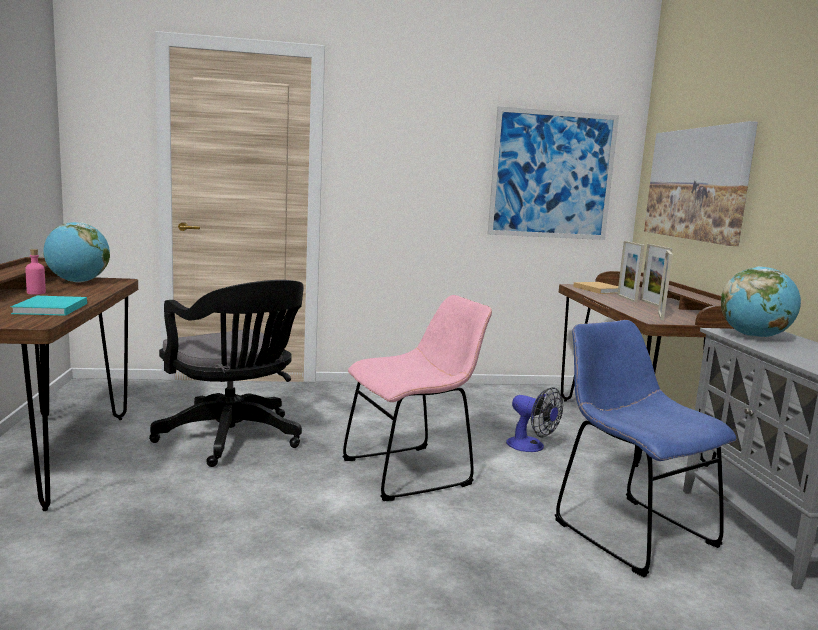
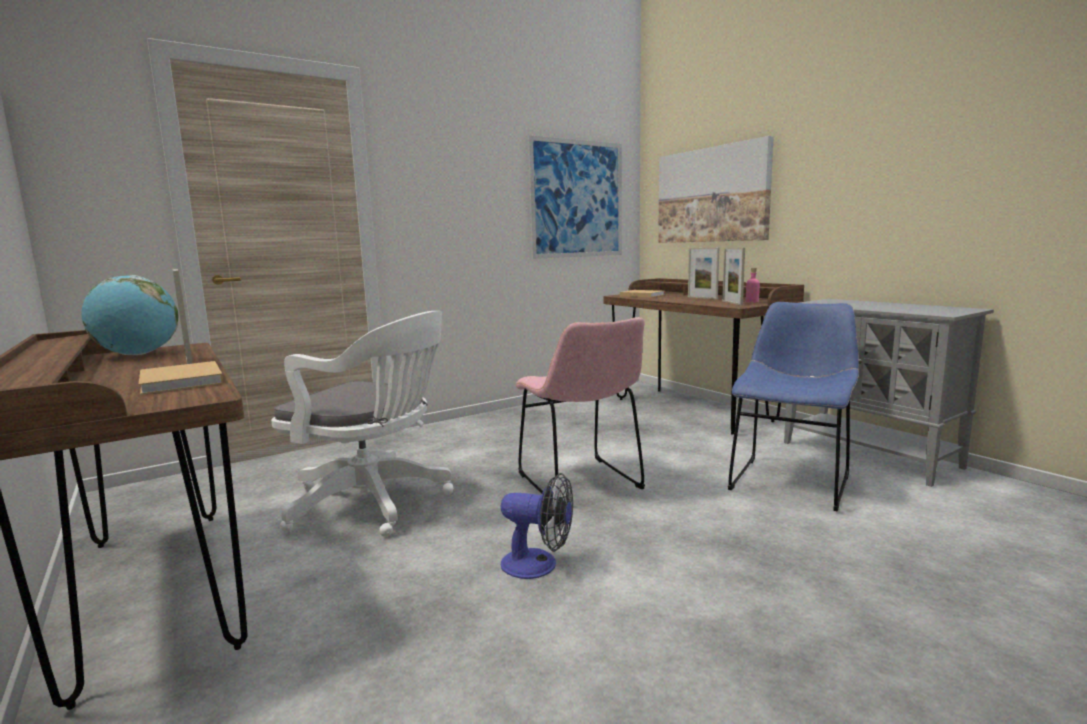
camera: 25 degrees left, 0 degrees up
turquoise book [11,296,87,316] -> beige book [139,361,224,395]
pink bottle [25,249,46,295] -> pink bottle moved to [746,268,760,303]
black office chair [149,280,304,467] -> white office chair [271,311,454,537]
pink chair [343,295,492,501] -> pink chair turned 120 degrees clockwise [516,317,645,494]
fan [506,387,563,452] -> fan moved to [501,473,573,579]
blue chair [555,320,737,577] -> blue chair turned 90 degrees clockwise [728,302,859,511]
picture frame [617,241,645,302] -> picture frame moved to [173,269,193,364]
globe [721,266,801,338] -> none

